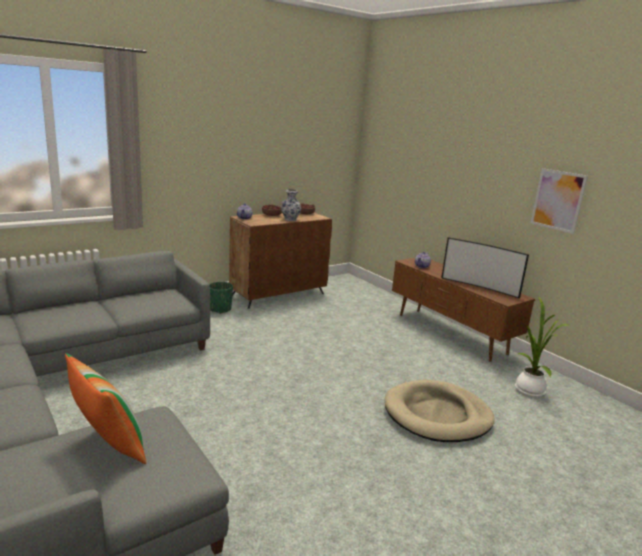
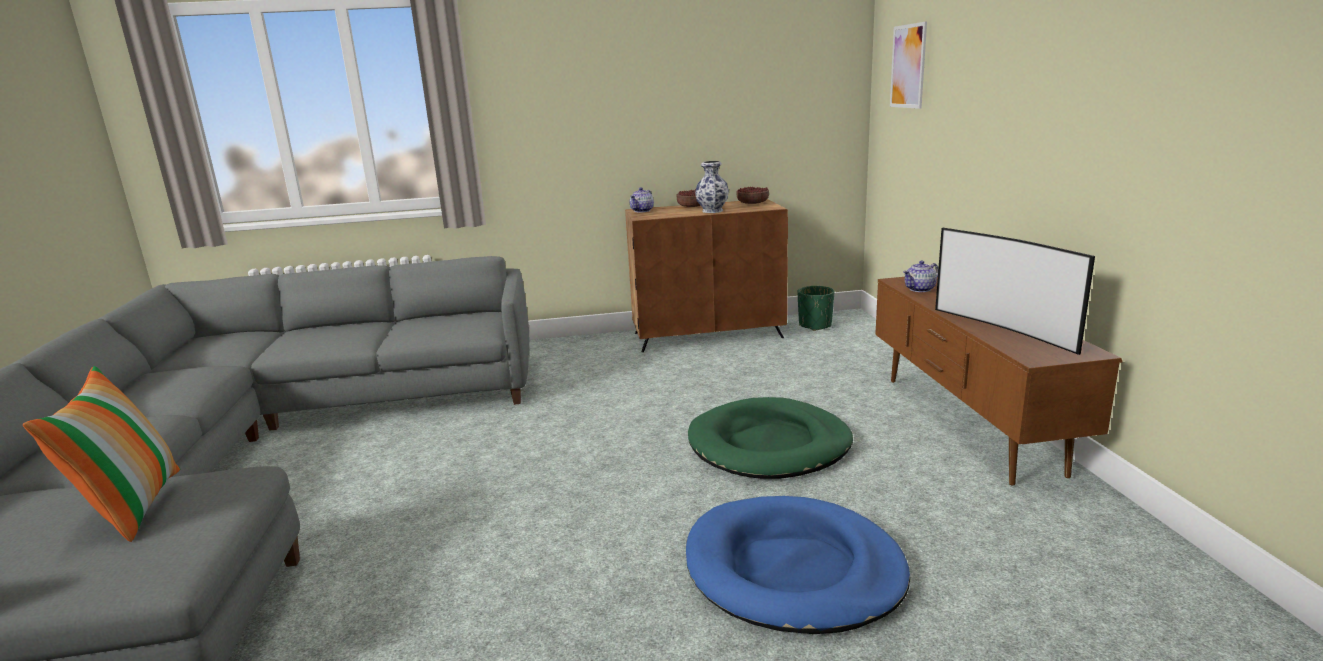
camera: 30 degrees right, 0 degrees up
green planter [209,281,233,314] -> green planter moved to [798,286,835,331]
beige dog bed [385,380,495,442] -> blue dog bed [686,496,910,634]
potted plant [515,296,568,397] -> none
picture [531,168,588,234] -> picture moved to [890,21,927,109]
none -> green dog bed [688,397,853,479]

